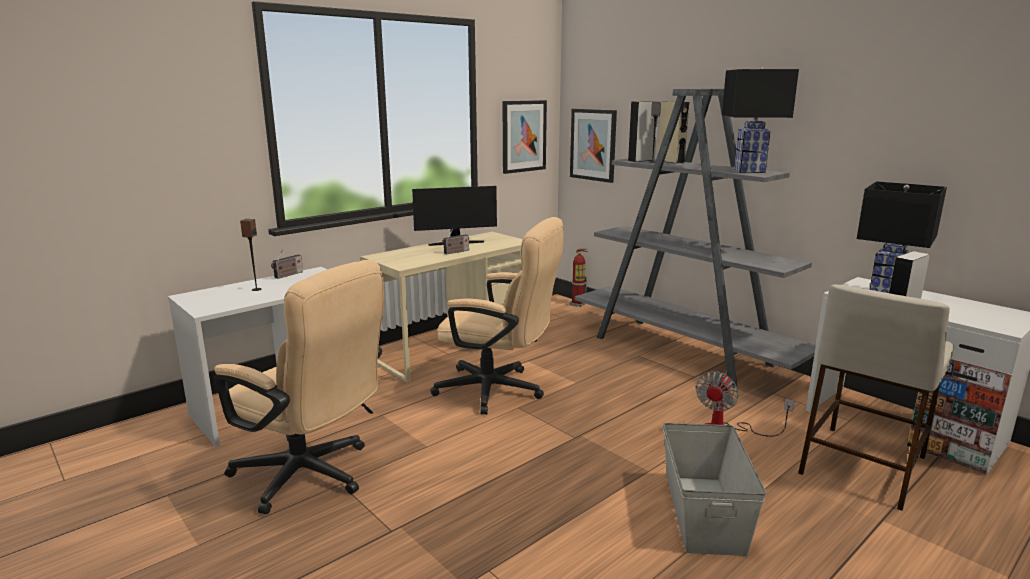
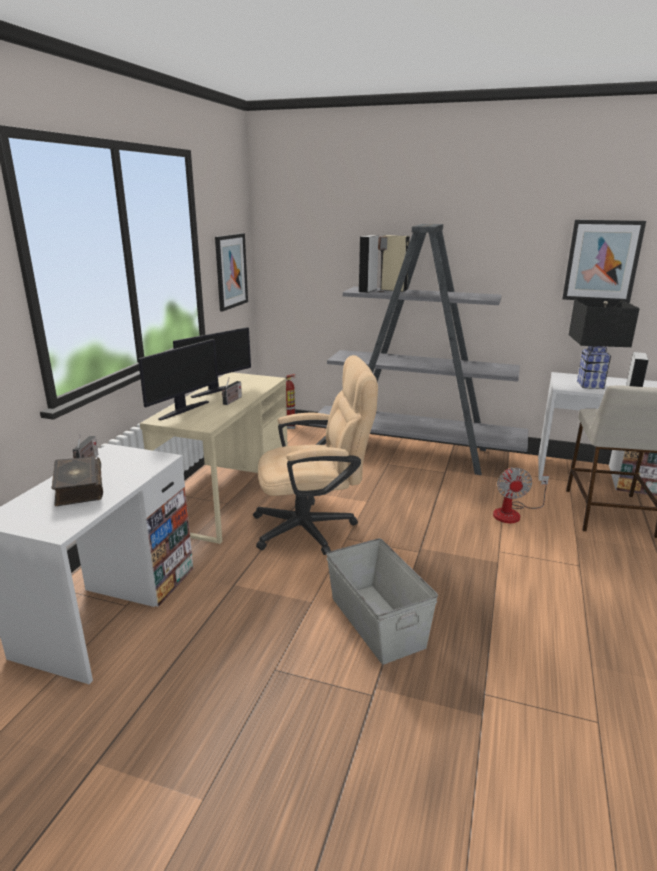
camera: 30 degrees left, 5 degrees up
beige office chair [214,260,384,514] -> none
speaker [240,219,261,291] -> book [52,456,103,506]
picture [570,109,617,183] -> picture moved to [562,220,646,303]
grey storage box [663,423,766,556] -> grey storage box moved to [326,538,438,665]
black table lamp [722,67,799,173] -> none
none -> monitor [138,339,218,420]

